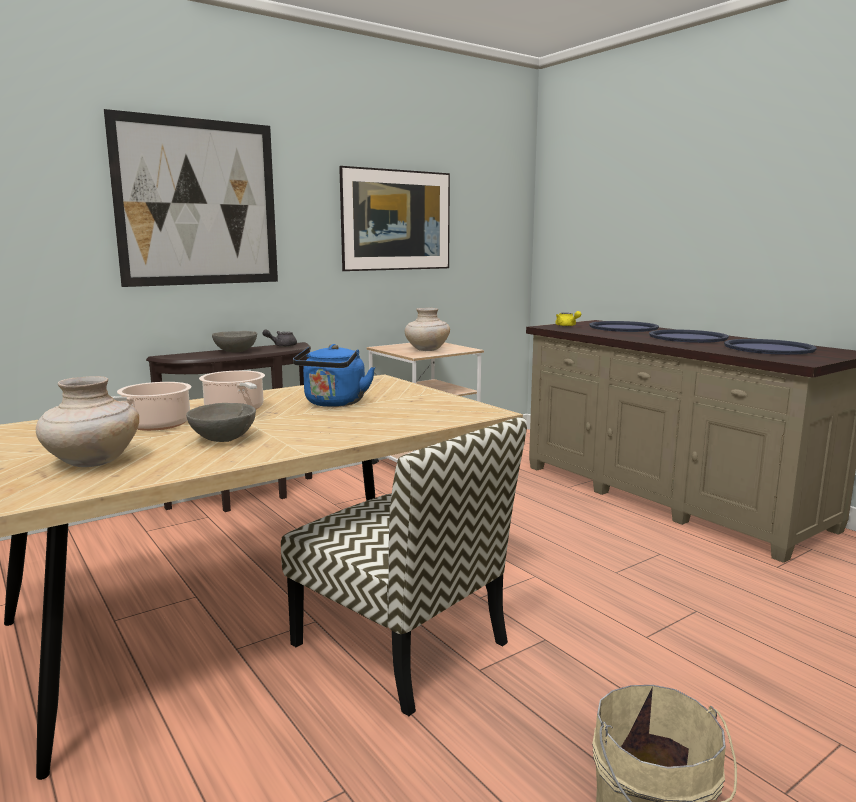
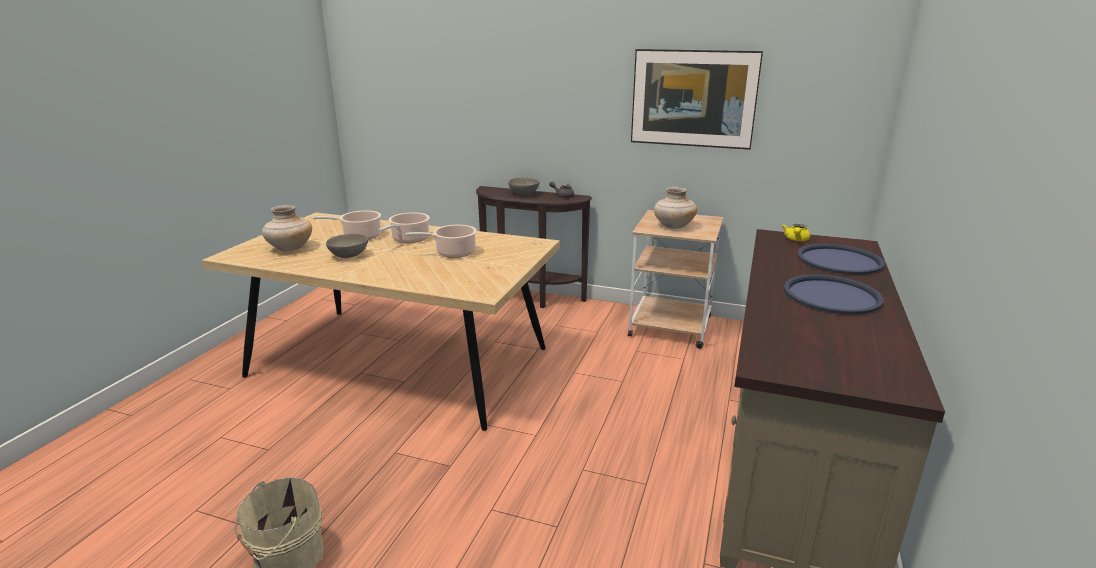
camera: 55 degrees right, 10 degrees up
picture [104,109,278,287] -> none
chair [281,417,527,716] -> none
blue kettle [293,344,375,407] -> cooking pot [406,225,477,258]
blue tray [724,339,817,355] -> none

